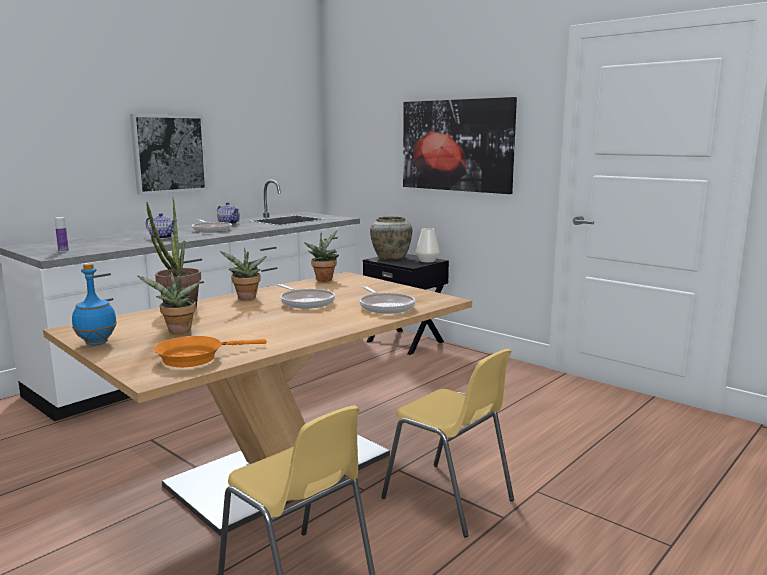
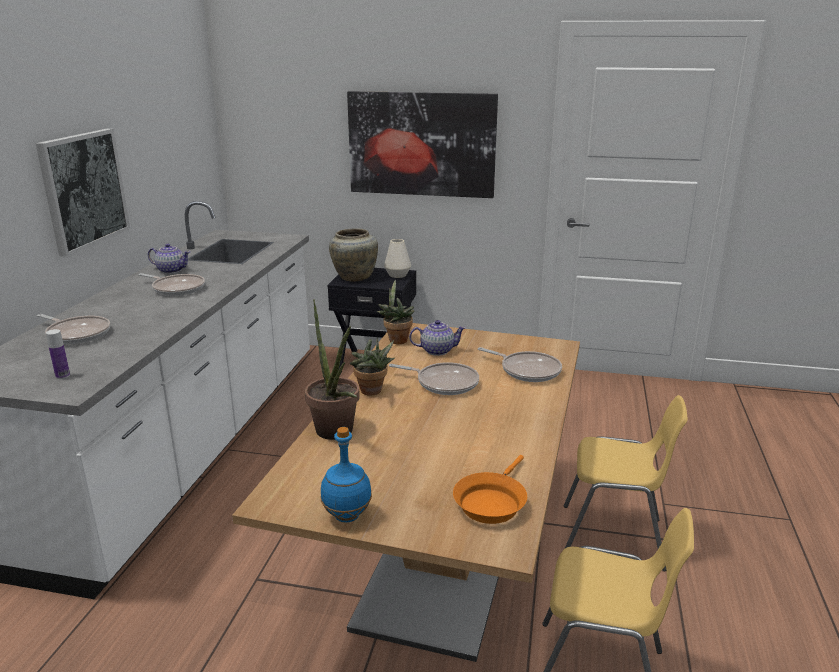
camera: 30 degrees left, 10 degrees up
potted plant [137,272,200,334] -> none
teapot [146,213,178,239] -> teapot moved to [409,320,466,356]
none -> frying pan [37,314,110,344]

